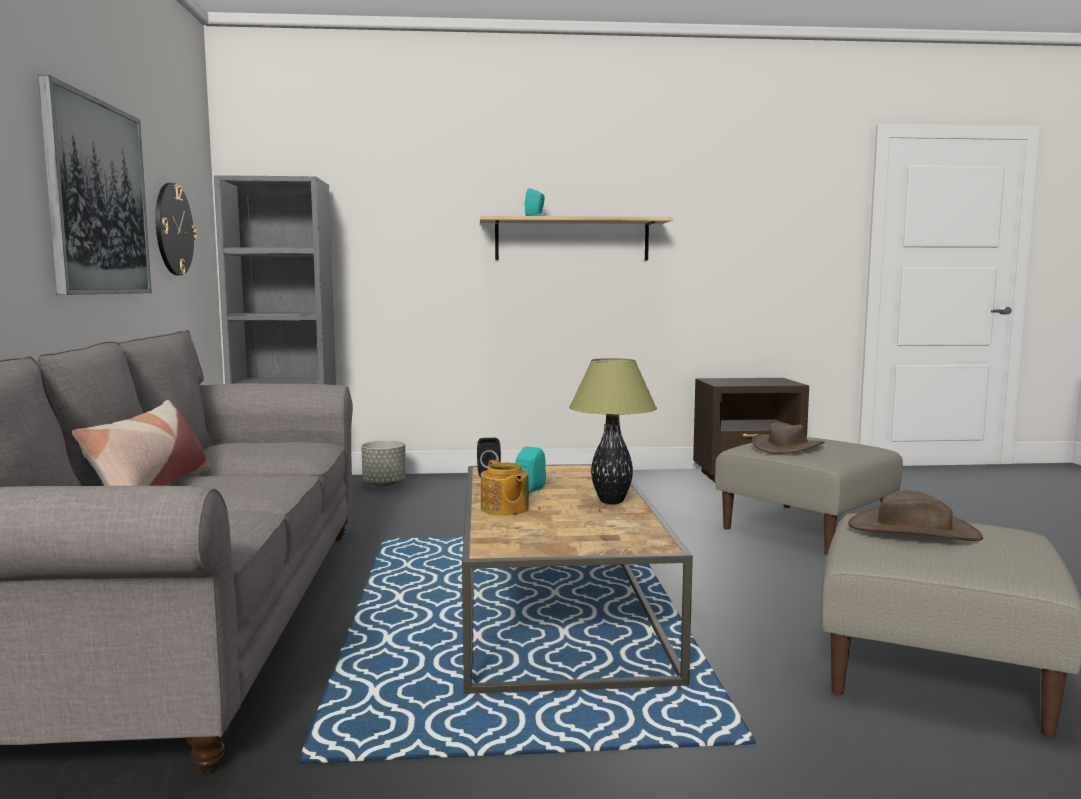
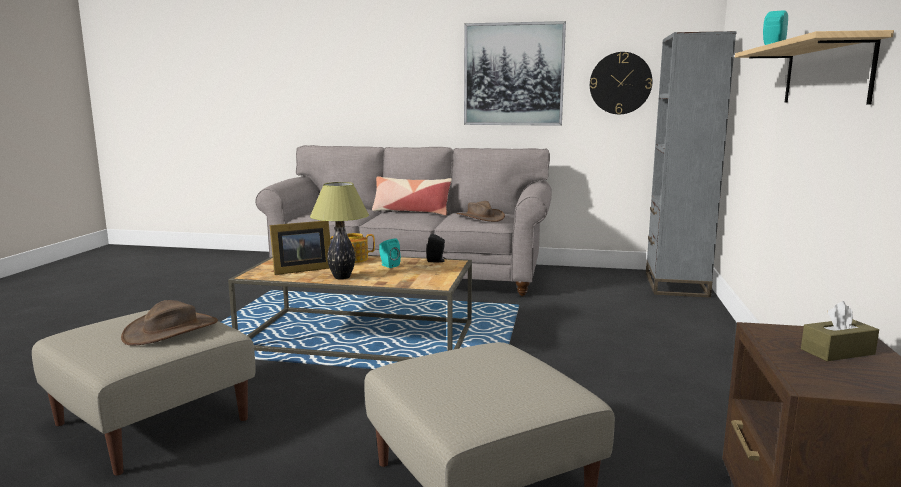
camera: 105 degrees right, 5 degrees up
grey planter [361,440,406,487] -> none
brown hat [752,422,825,454] -> brown hat moved to [457,201,505,222]
none -> picture frame [270,221,331,275]
none -> brown tissue box [801,301,879,361]

